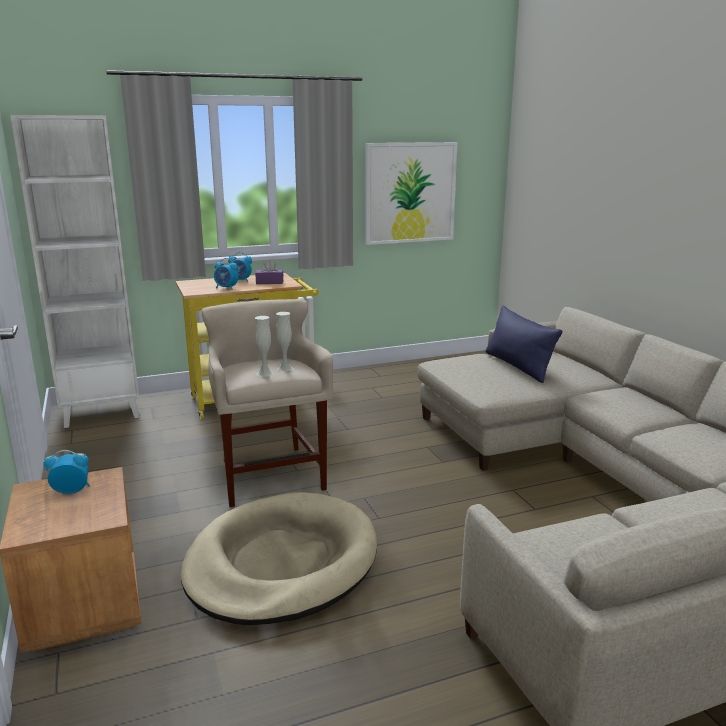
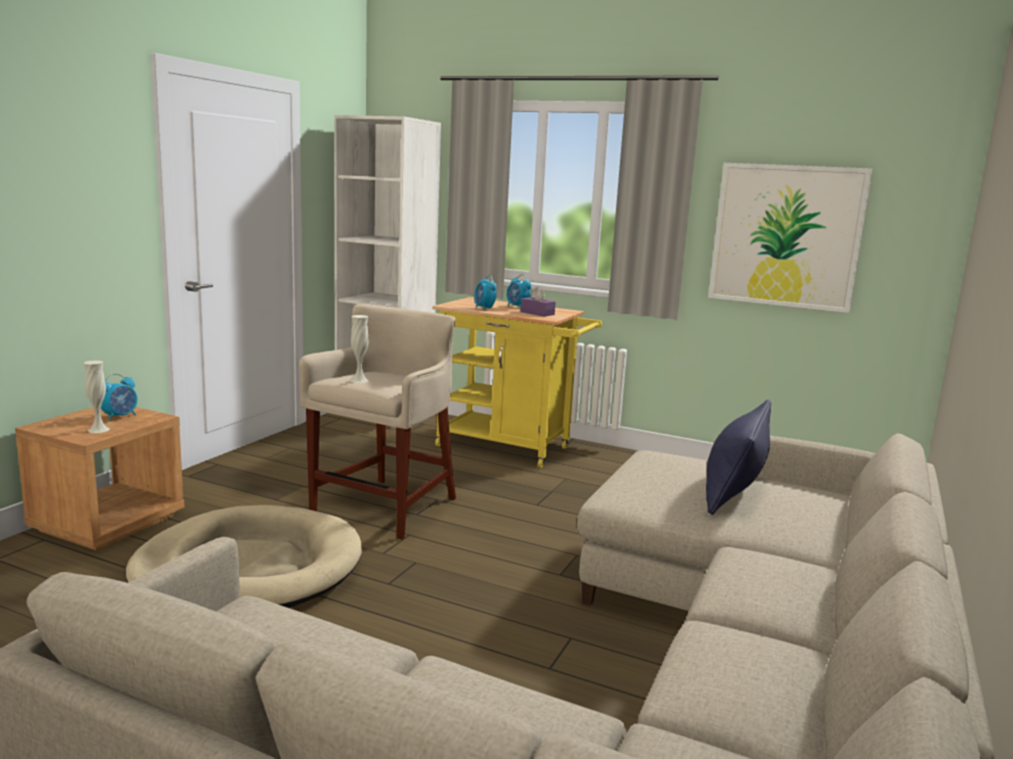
camera: 45 degrees right, 5 degrees down
alarm clock [43,450,90,494] -> alarm clock turned 90 degrees clockwise [101,373,137,421]
white vase [276,312,293,372] -> white vase moved to [84,360,110,433]

